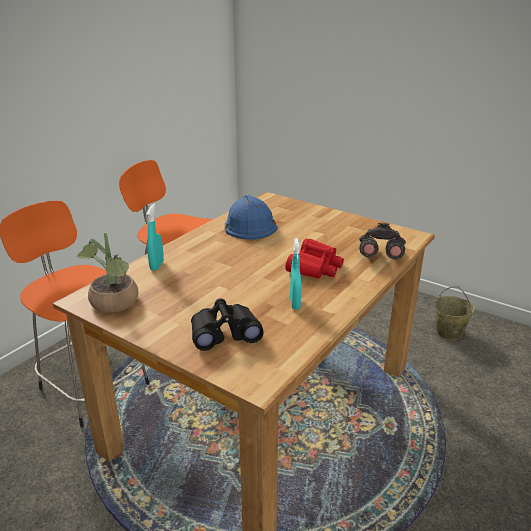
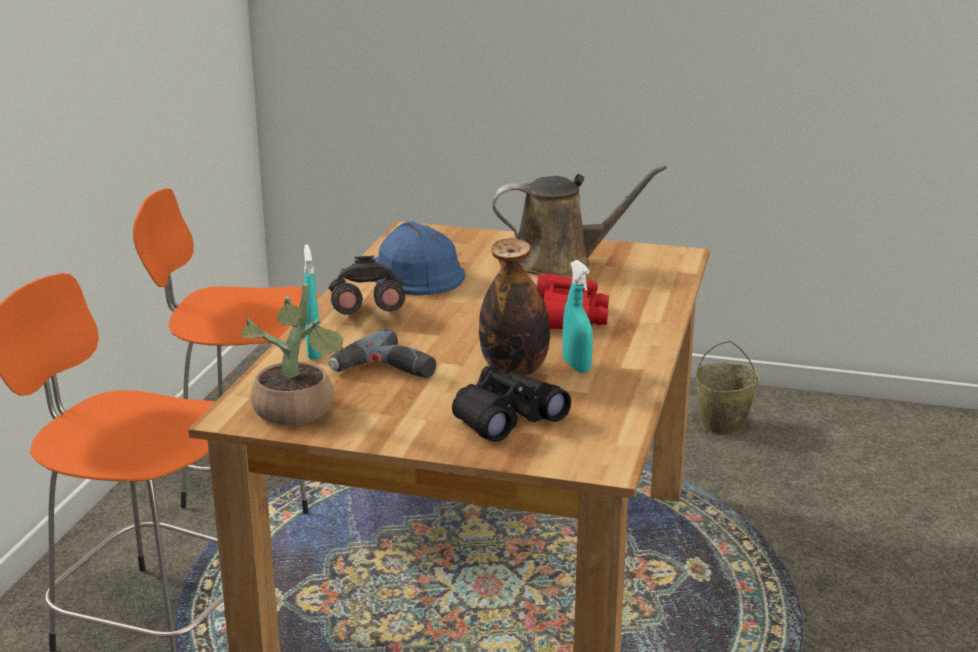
camera: 20 degrees left, 5 degrees down
grey binoculars [359,223,406,260] -> grey binoculars moved to [328,256,405,315]
none -> power drill [329,328,436,378]
none -> bottle [479,238,550,376]
none -> brown watering can [493,165,667,277]

